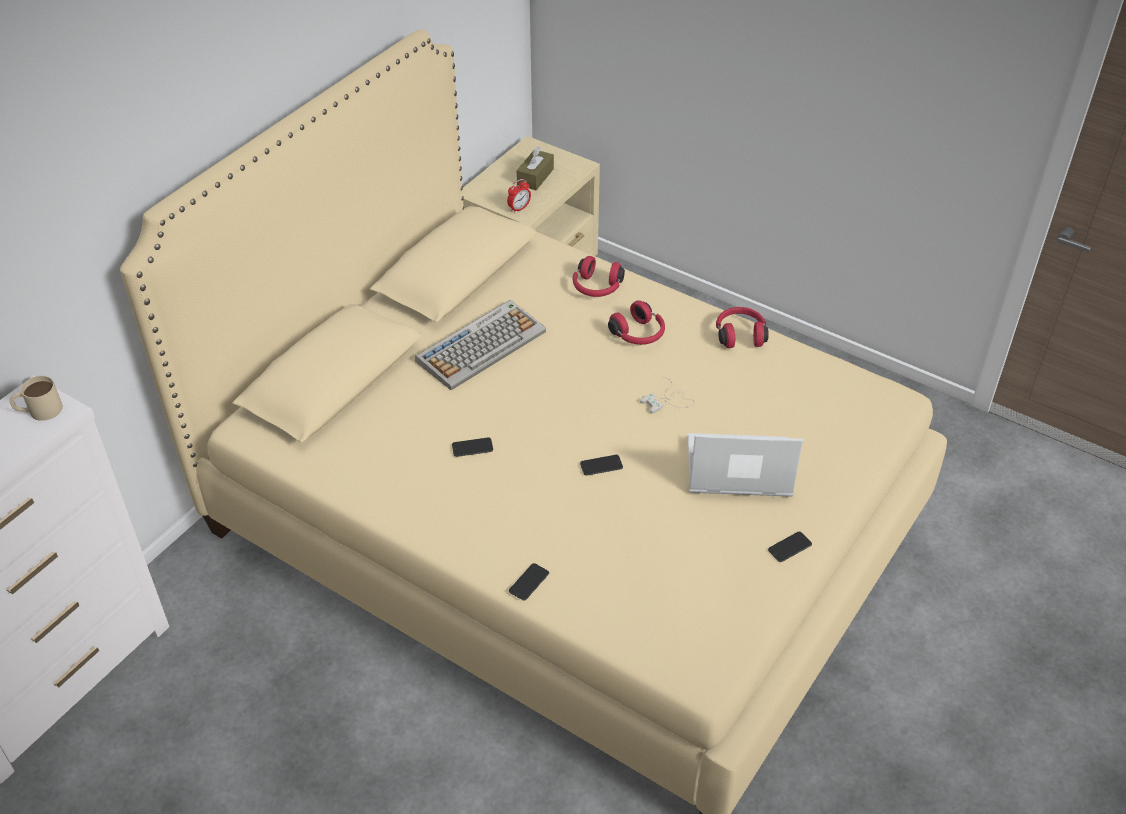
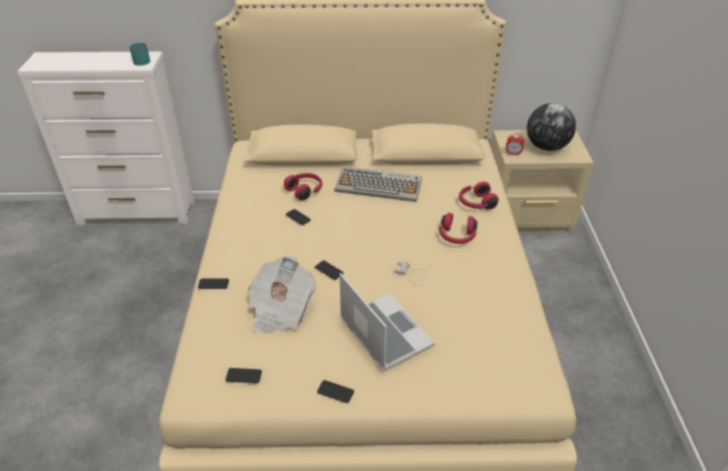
camera: 55 degrees right, 5 degrees down
beige mug [10,376,63,421] -> turquoise mug [130,43,150,66]
brown tissue box [517,146,554,190] -> globe [527,103,576,151]
red headphones [716,307,769,348] -> red headphones moved to [284,173,322,200]
none -> phone [225,368,262,383]
none -> newspaper [248,256,316,334]

